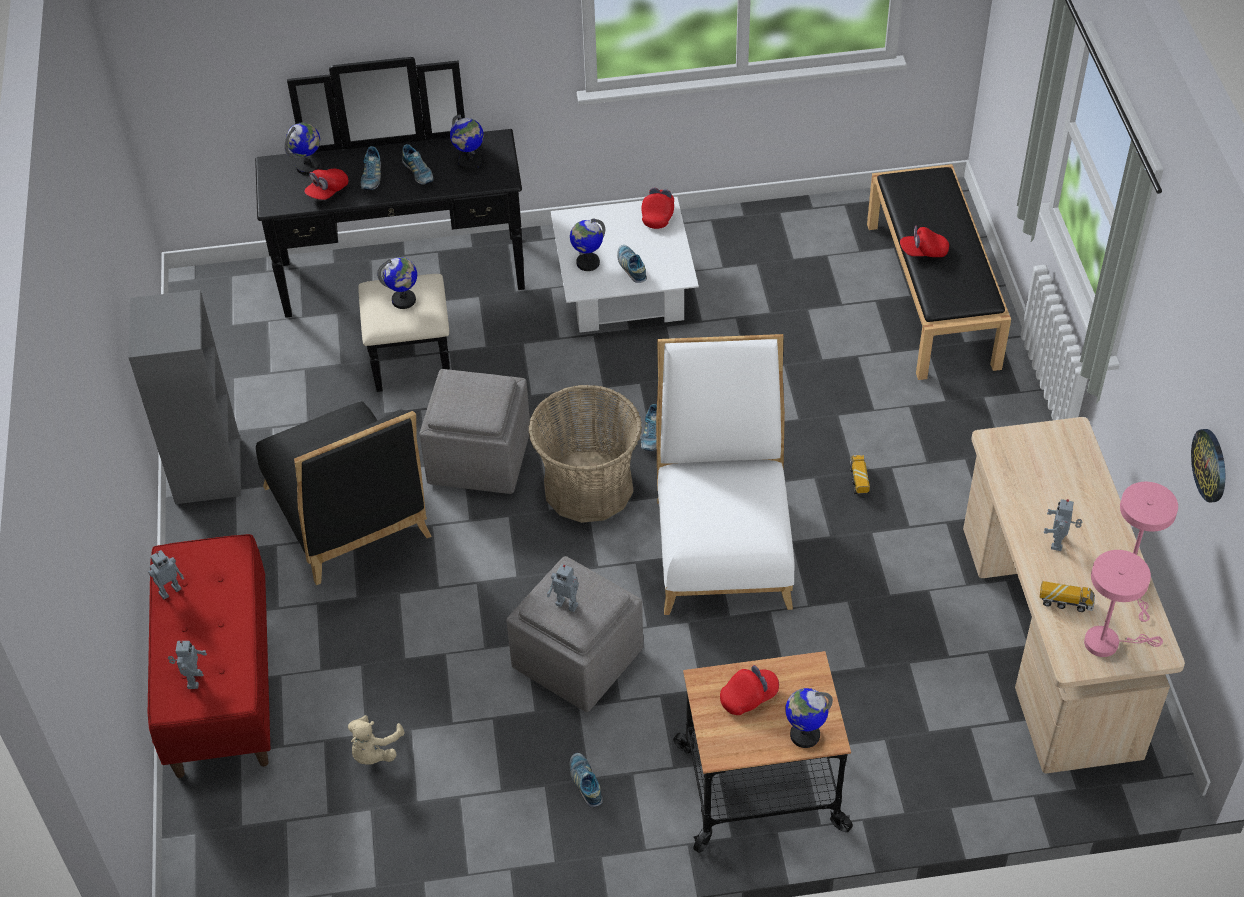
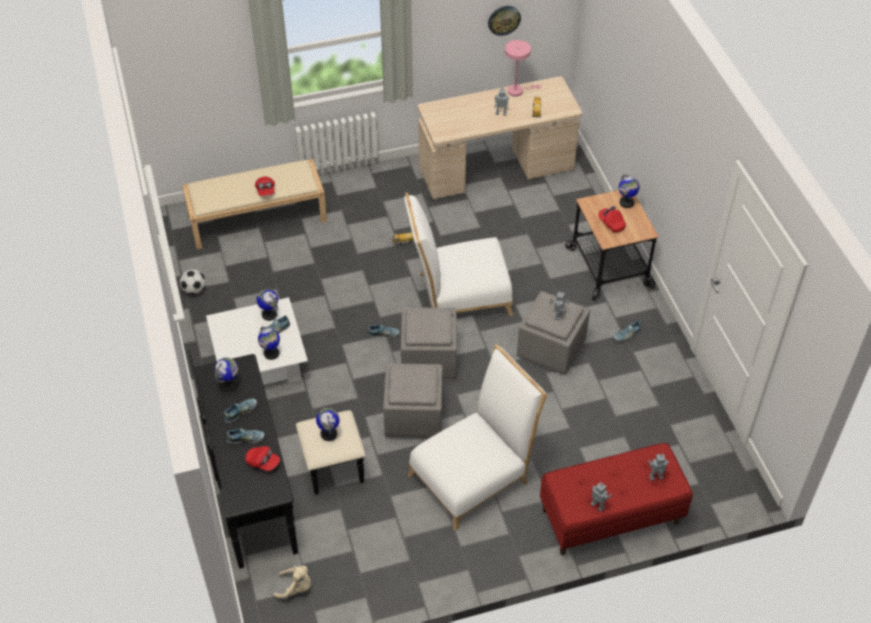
camera: 100 degrees left, 0 degrees up
grey bookcase [128,290,241,504] -> none
black chair [256,402,431,585] -> white chair [408,344,547,531]
globe [285,122,320,175] -> globe moved to [257,289,278,321]
beige plush toy [348,715,405,765] -> beige plush toy moved to [273,566,311,598]
basket [528,384,642,523] -> grey ottoman [401,308,457,379]
red cap [641,188,674,229] -> none
black bench [867,164,1011,380] -> beige bench [182,159,327,249]
pink table lamp [1084,550,1163,657] -> none
none -> football [180,269,205,295]

